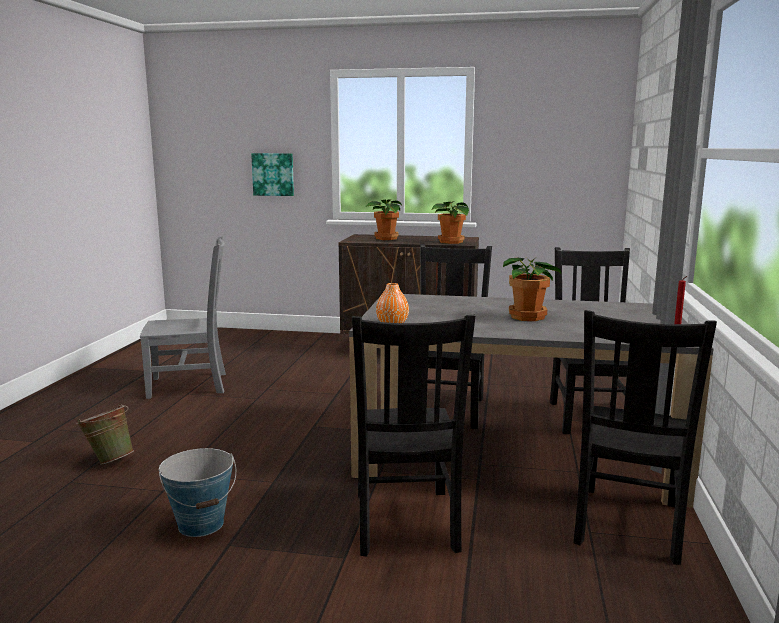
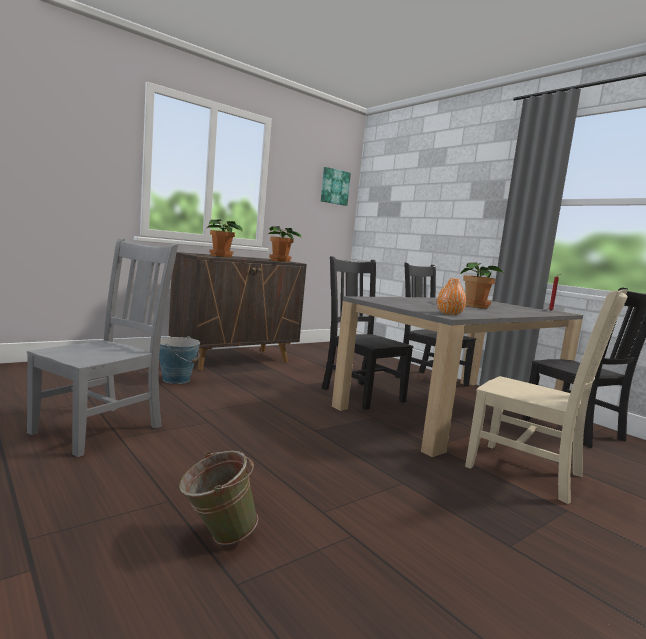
camera: 50 degrees left, 5 degrees down
bucket [159,448,236,537] -> bucket moved to [159,336,200,384]
picture [251,153,294,196] -> picture moved to [321,167,351,206]
black chair [352,314,475,557] -> beige chair [465,289,628,504]

